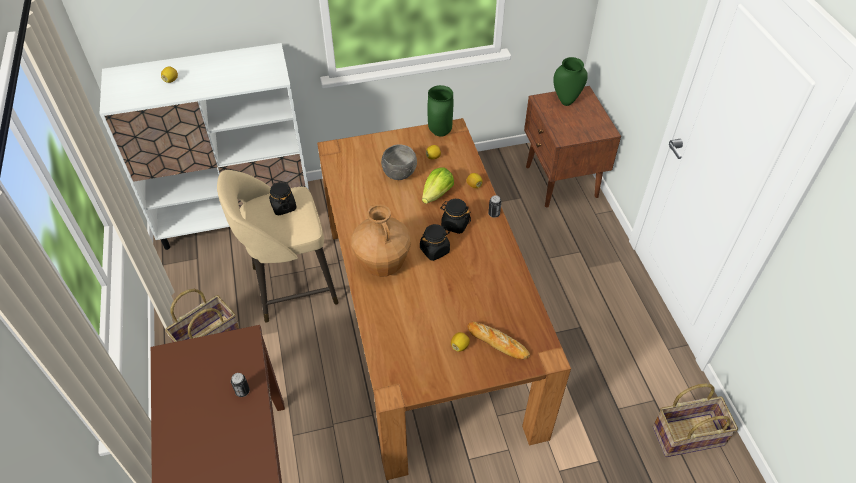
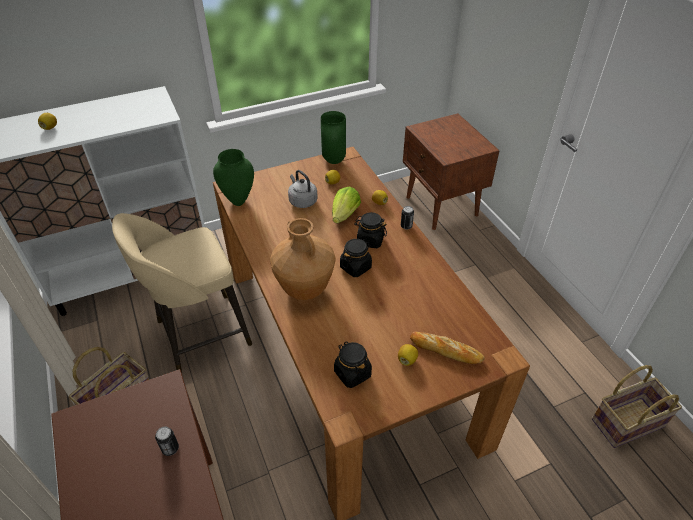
camera: 10 degrees left, 5 degrees down
black jar [269,182,297,215] -> black jar moved to [334,341,372,388]
grey bowl [381,144,417,180] -> grey kettle [288,170,318,208]
green vase [553,57,588,106] -> green vase moved to [213,149,254,206]

